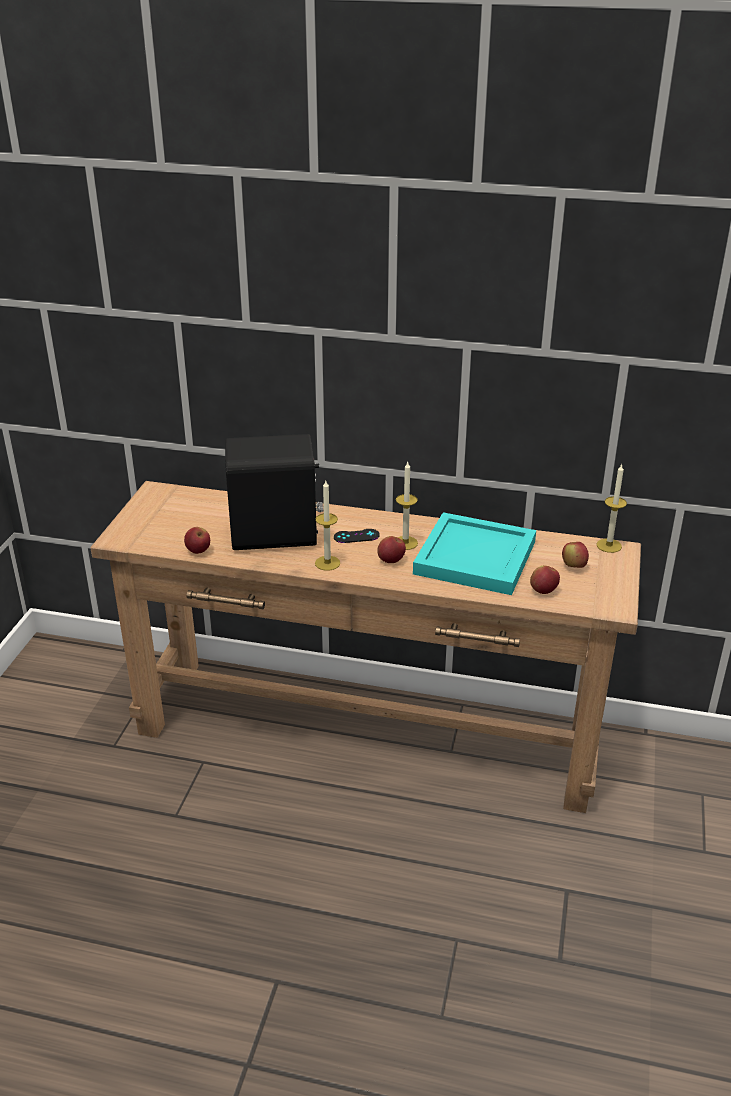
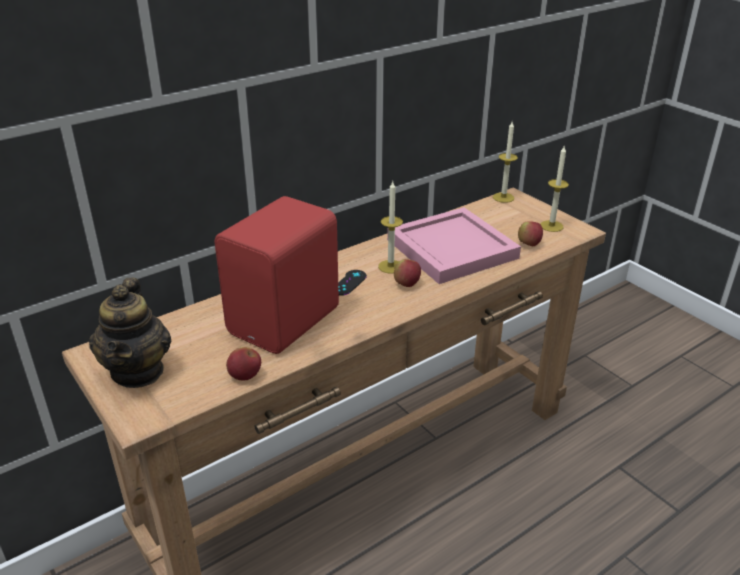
camera: 50 degrees left, 0 degrees up
black speaker [225,434,323,550] -> red speaker [215,196,339,354]
candle [315,481,340,571] -> candle moved to [540,146,569,232]
turquoise tray [413,512,536,595] -> pink tray [387,207,521,284]
apple [562,542,589,568] -> none
none -> teapot [89,278,171,388]

